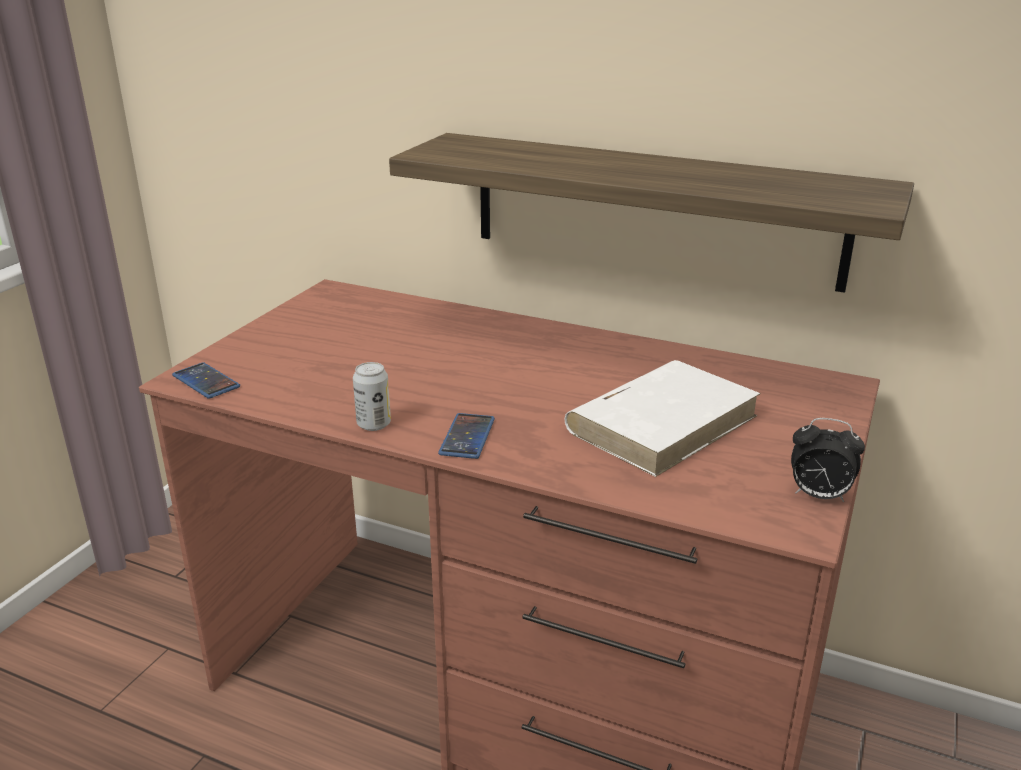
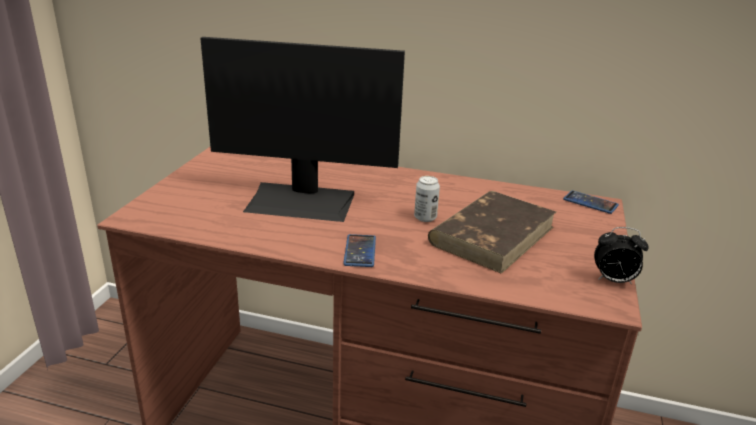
camera: 10 degrees left, 0 degrees up
phone [172,362,240,399] -> phone moved to [563,190,619,214]
can [353,362,391,431] -> can moved to [414,176,440,222]
shelf [389,133,914,293] -> none
white book [565,360,761,477] -> brown book [428,191,556,274]
none -> monitor [200,37,405,222]

